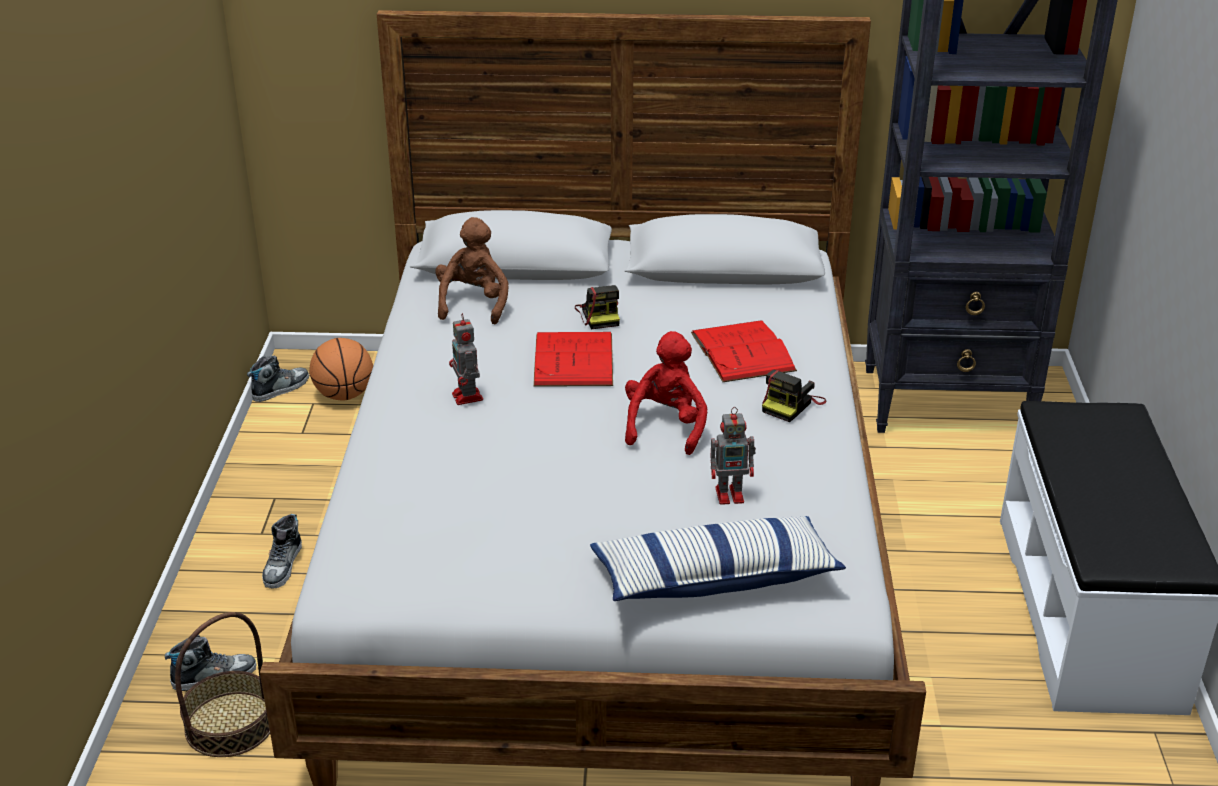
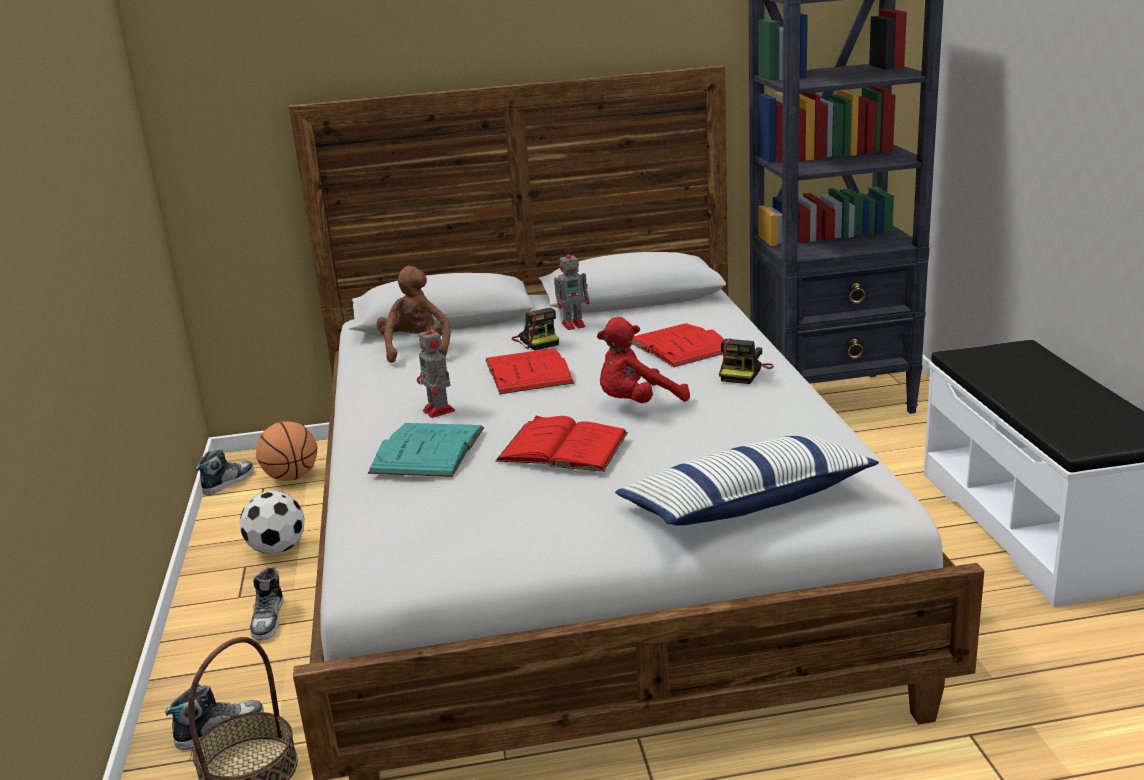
camera: 10 degrees left, 10 degrees down
red plush toy [625,331,707,455] -> red plush toy turned 120 degrees counterclockwise [597,317,690,403]
toy robot [710,407,756,505] -> toy robot moved to [554,248,590,330]
none -> football [240,491,305,554]
none -> turquoise book [368,423,484,477]
none -> red book [495,416,628,472]

